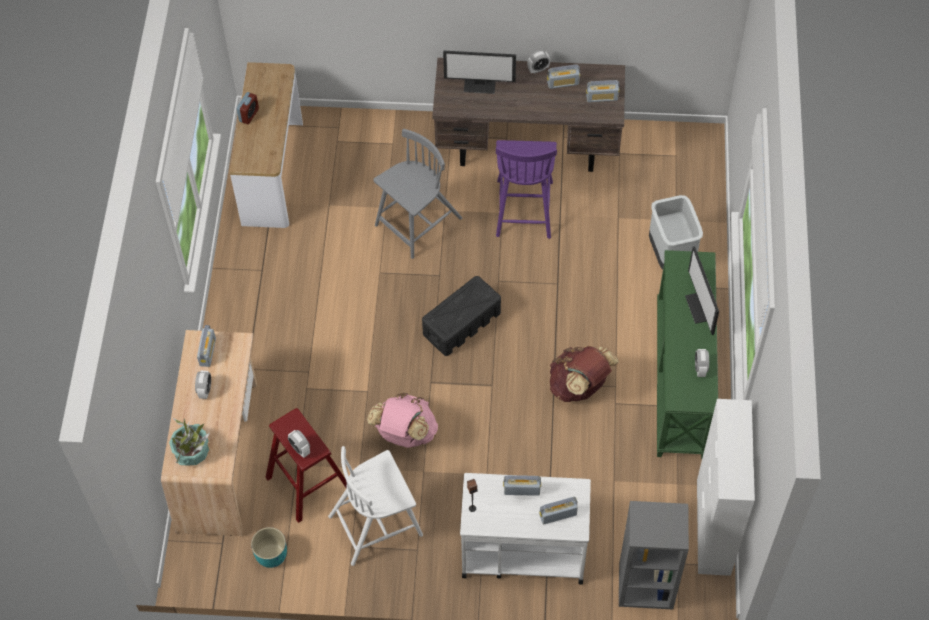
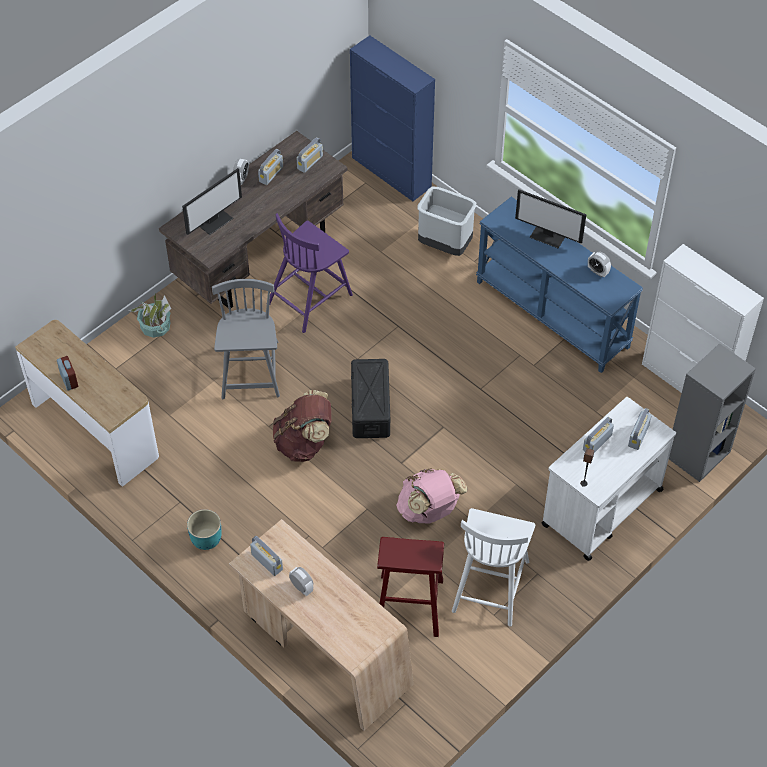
camera: 50 degrees left, 5 degrees down
potted plant [169,418,209,466] -> potted plant moved to [128,292,171,338]
turquoise planter [251,527,287,568] -> turquoise planter moved to [187,509,222,550]
alarm clock [288,430,310,458] -> none
purple chair [496,140,557,239] -> purple chair turned 90 degrees clockwise [269,213,353,333]
brown backpack [550,346,619,402] -> brown backpack moved to [273,390,331,462]
green console table [657,250,718,459] -> blue console table [476,196,643,373]
none -> blue cabinet [350,35,435,201]

